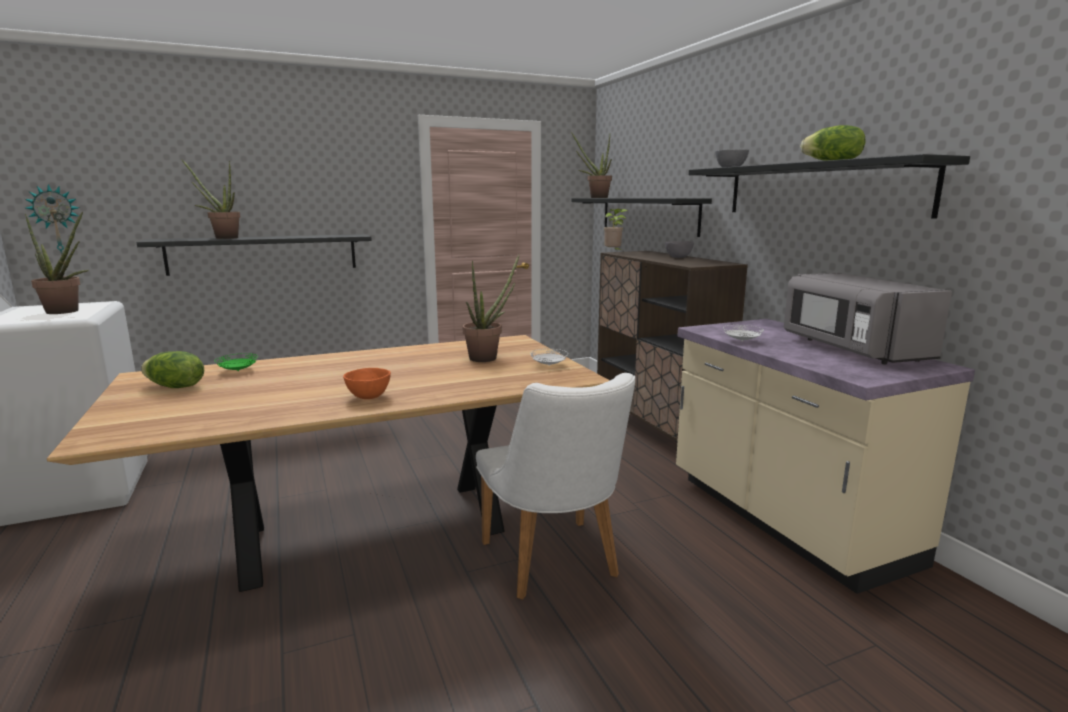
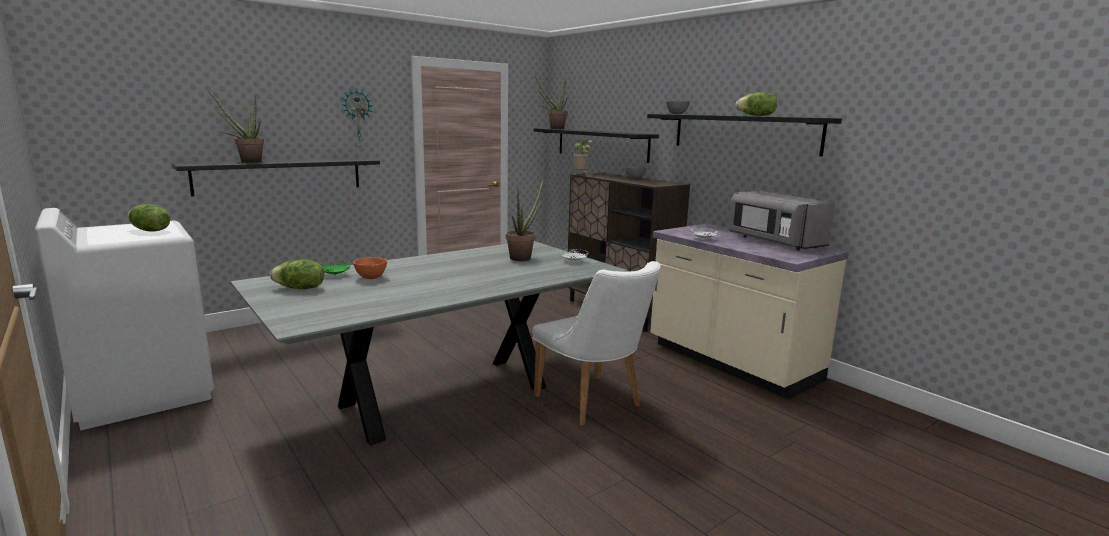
camera: 15 degrees left, 0 degrees up
wall clock [25,184,80,265] -> wall clock moved to [340,87,374,148]
potted plant [25,211,89,314] -> lettuce [127,204,171,231]
brown dining table [47,335,610,592] -> grey dining table [230,241,628,445]
orange bowl [343,368,391,399] -> orange bowl moved to [353,257,387,279]

